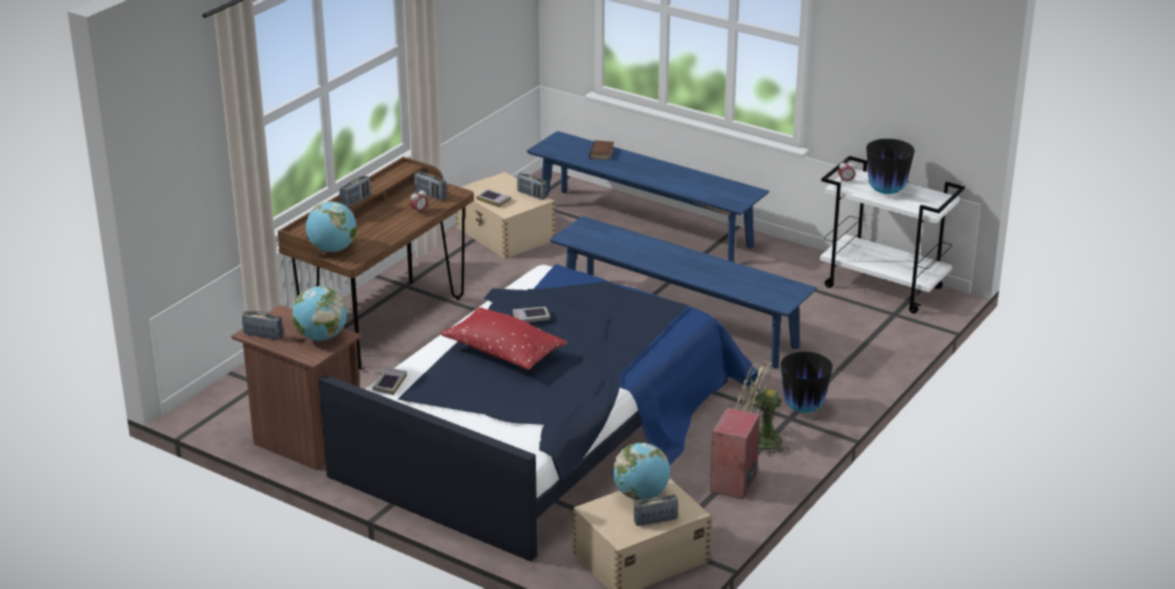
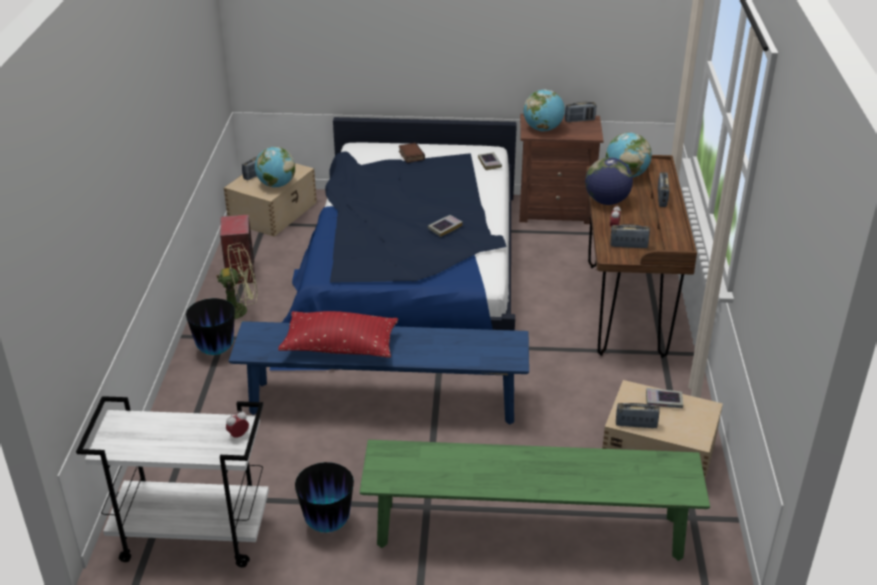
camera: 150 degrees right, 5 degrees up
red pillow [440,307,567,370] -> red pillow moved to [278,311,398,358]
blue bench [527,131,769,262] -> green bench [360,440,710,561]
book [589,140,614,160] -> book moved to [399,143,425,163]
vase [866,139,915,194] -> vase moved to [295,462,354,532]
none -> globe [585,157,633,205]

